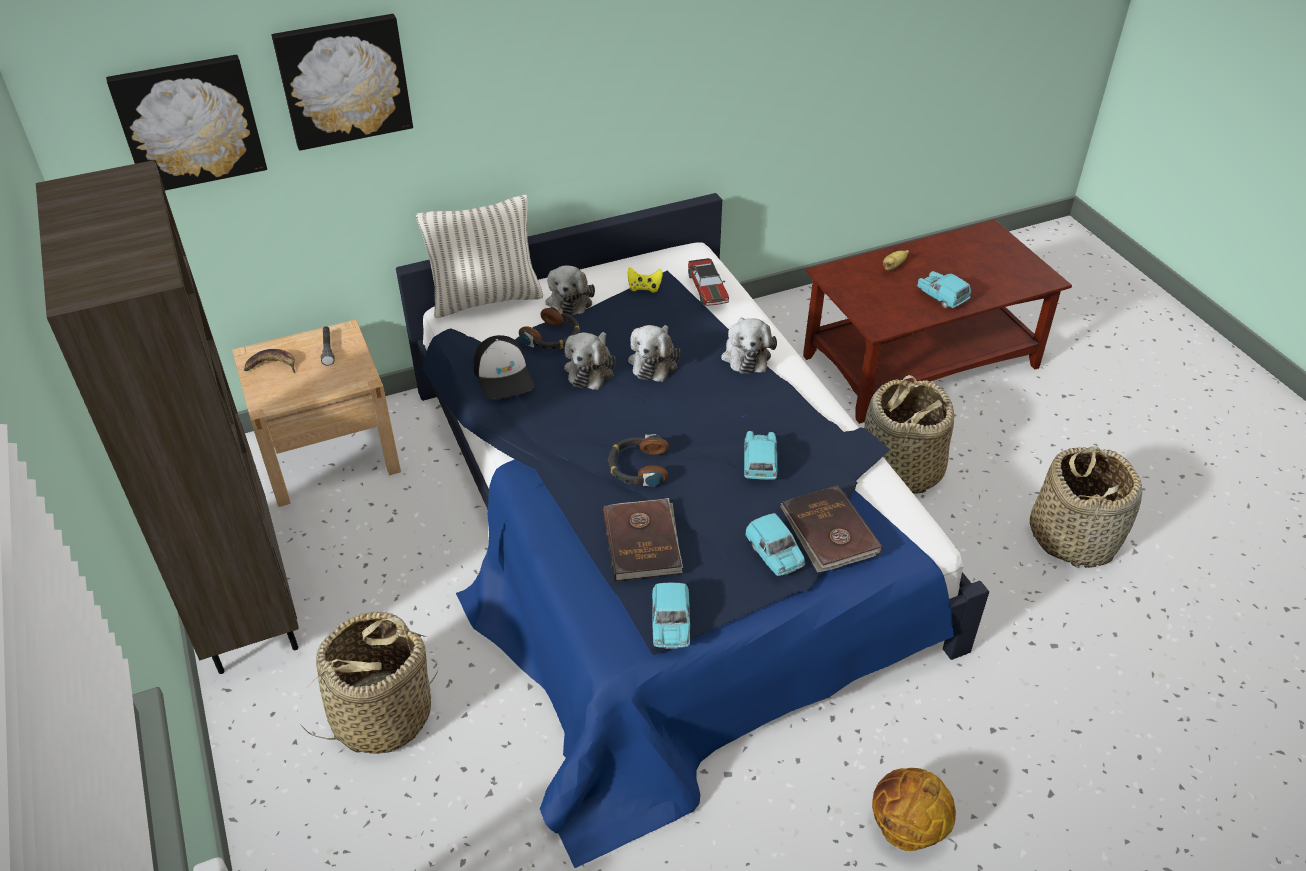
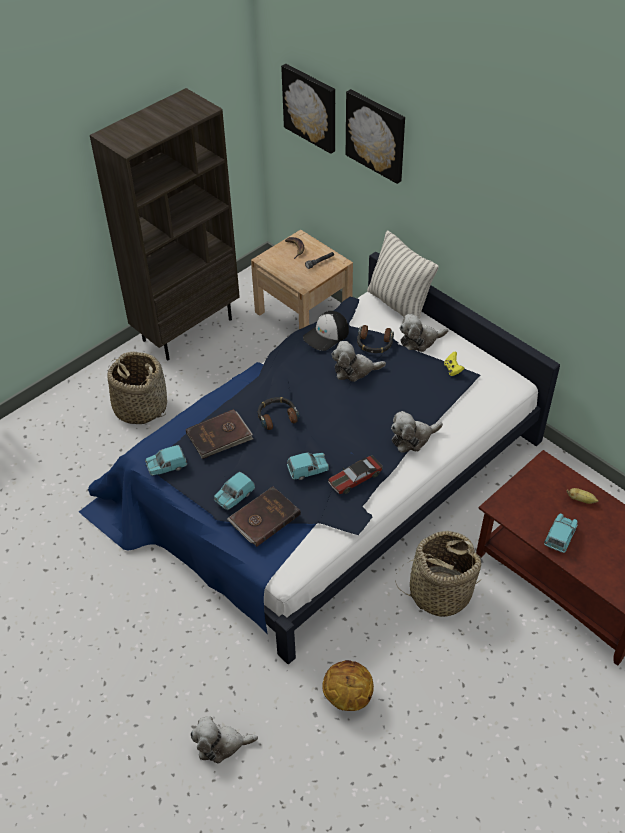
camera: 70 degrees right, 5 degrees up
plush toy [628,325,680,382] -> plush toy moved to [190,716,258,763]
toy car [688,258,729,306] -> toy car moved to [328,455,383,494]
basketball [872,768,956,851] -> basketball moved to [322,660,374,711]
basket [1030,446,1142,568] -> none

